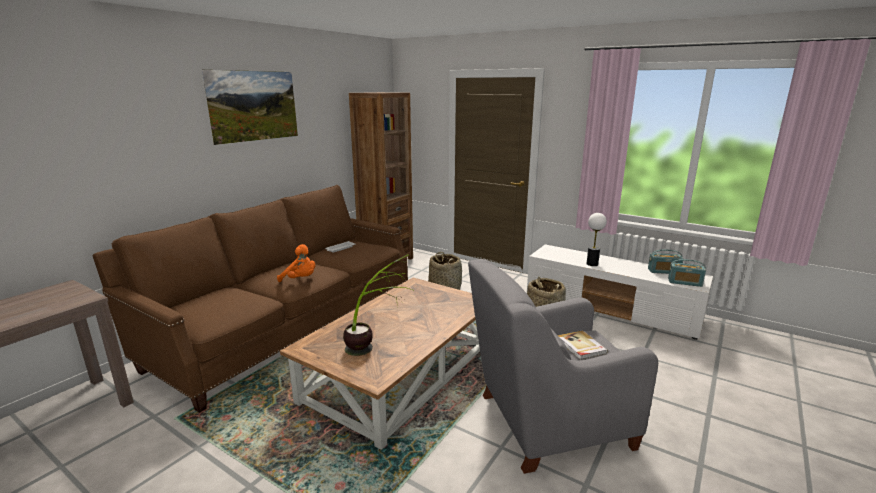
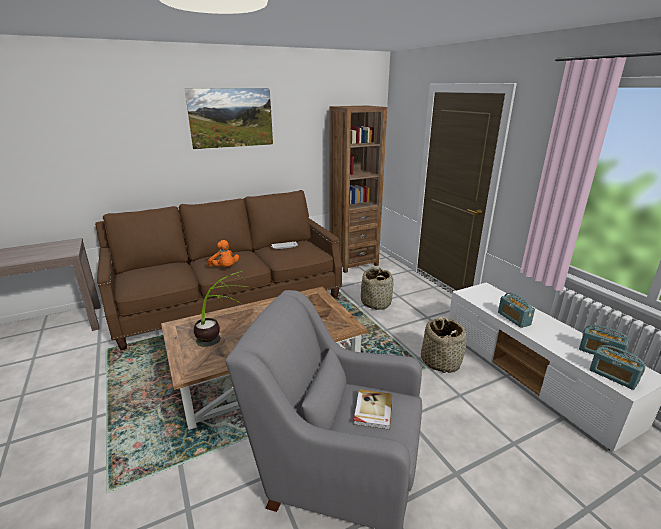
camera: 30 degrees right, 5 degrees up
table lamp [586,213,607,266] -> radio [498,293,535,328]

